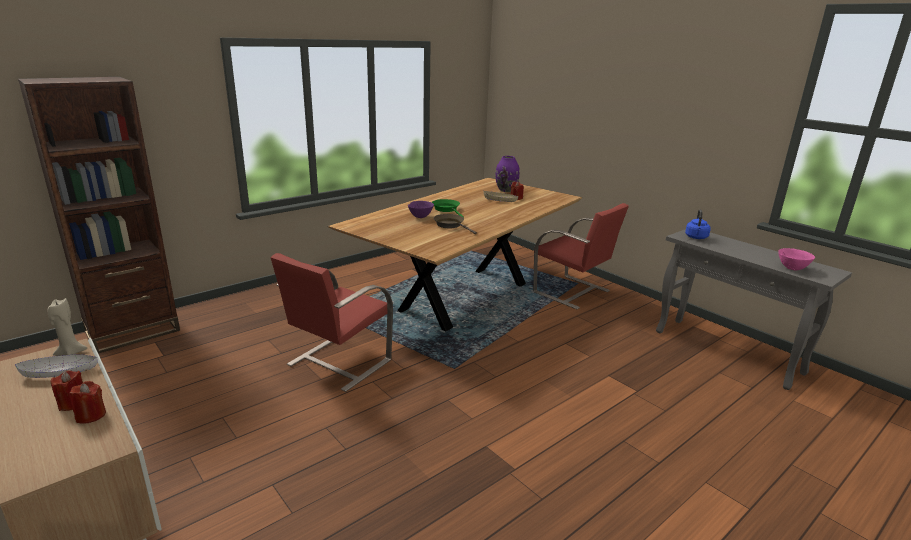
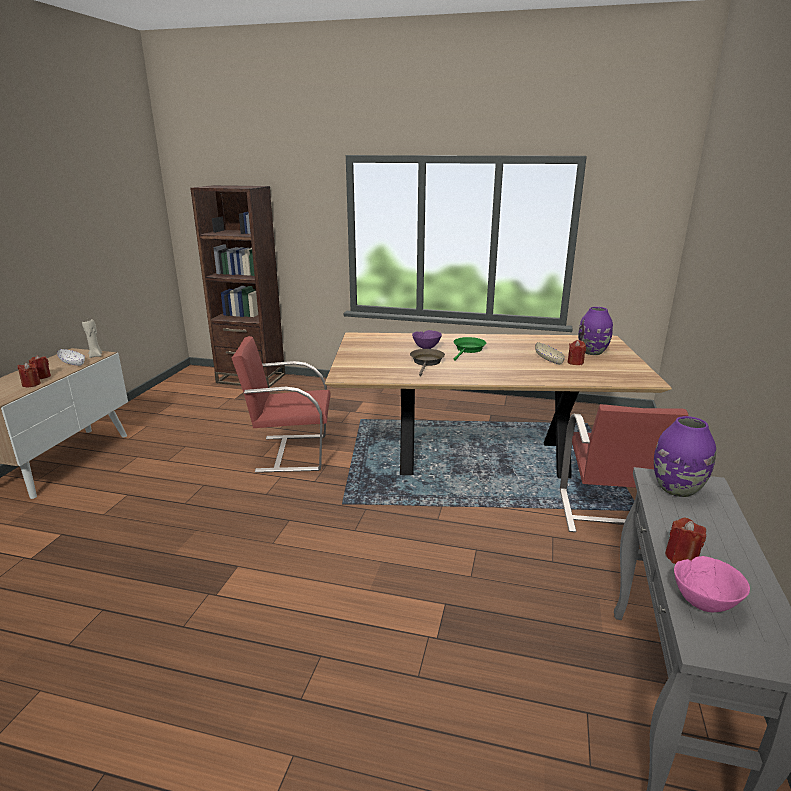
camera: 55 degrees right, 0 degrees up
blue kettle [685,209,711,239] -> purple vase [654,416,716,497]
none -> red candle [665,518,706,564]

